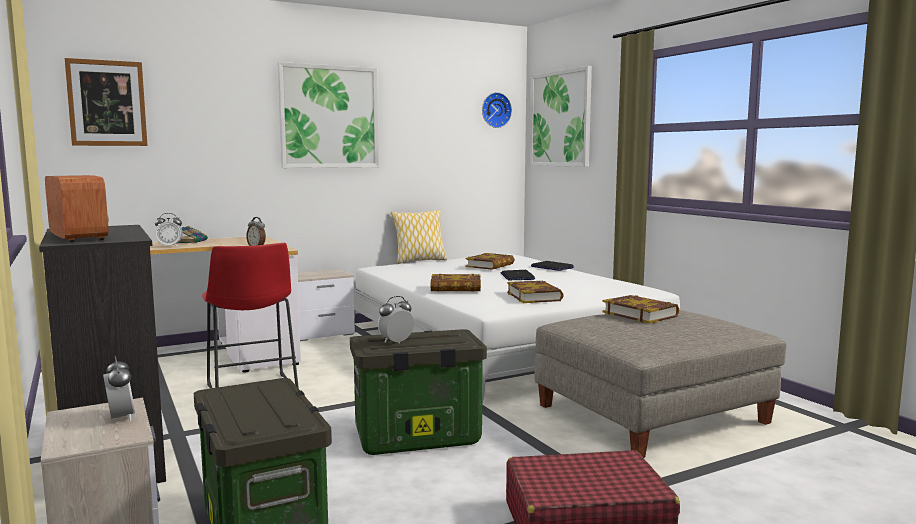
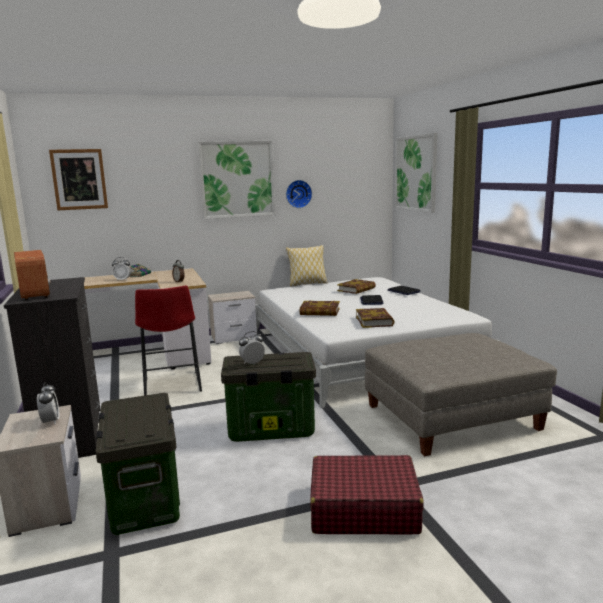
camera: 10 degrees right, 5 degrees up
wall clock [482,92,512,128] -> wall clock moved to [286,180,312,208]
book [602,295,679,324] -> none

